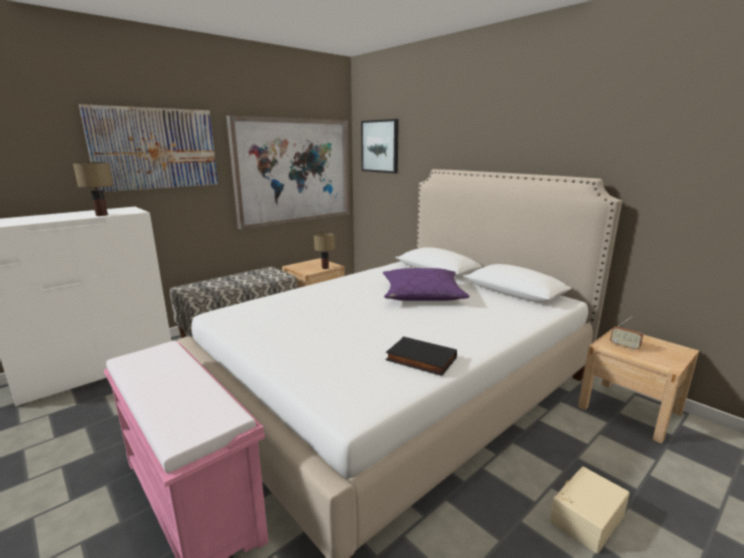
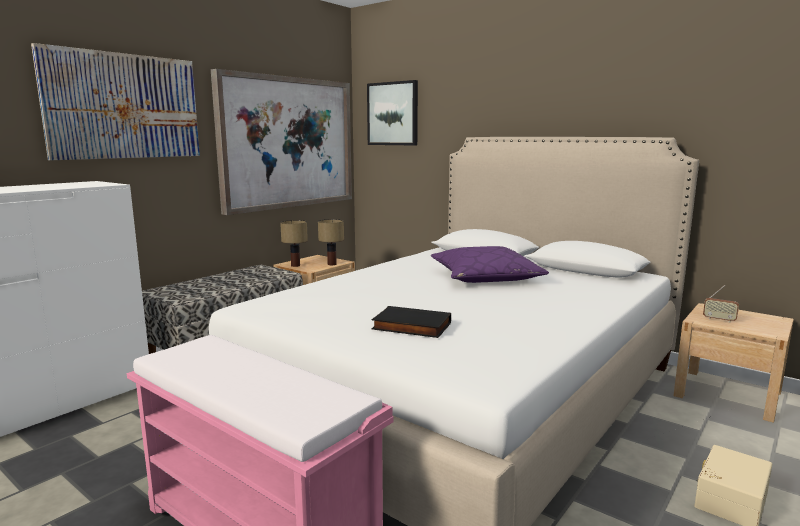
camera: 10 degrees left, 5 degrees down
table lamp [73,162,113,216] -> table lamp moved to [280,220,308,267]
black book [386,337,457,376] -> black book moved to [372,306,451,338]

